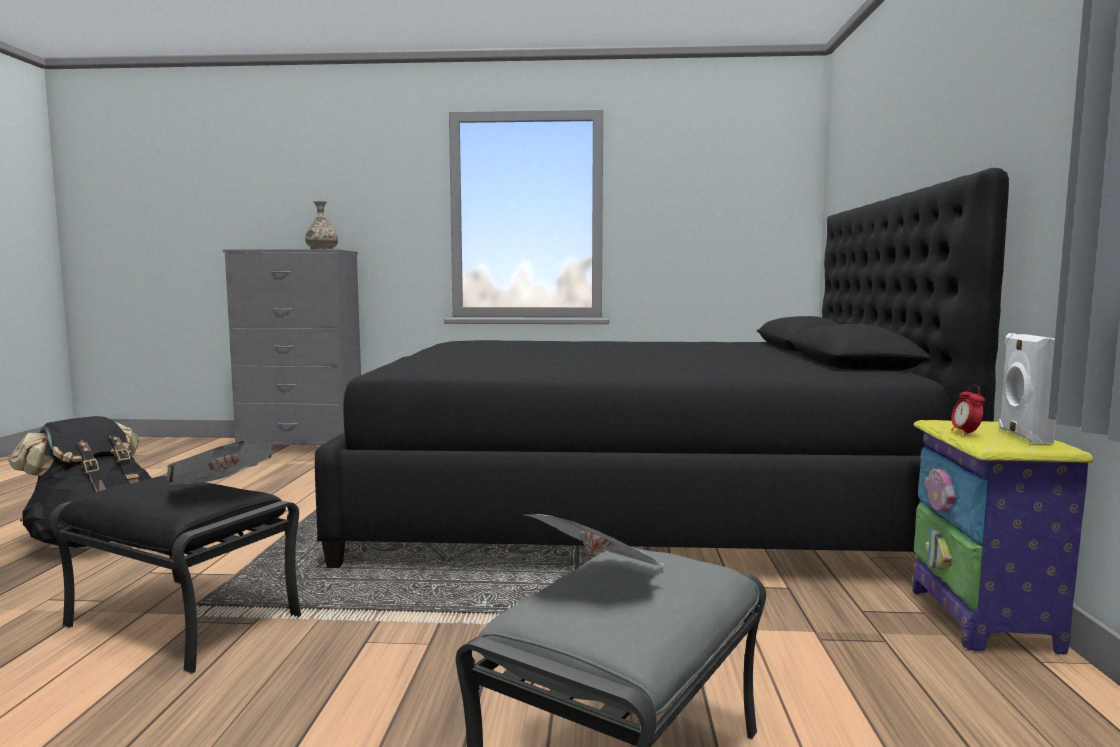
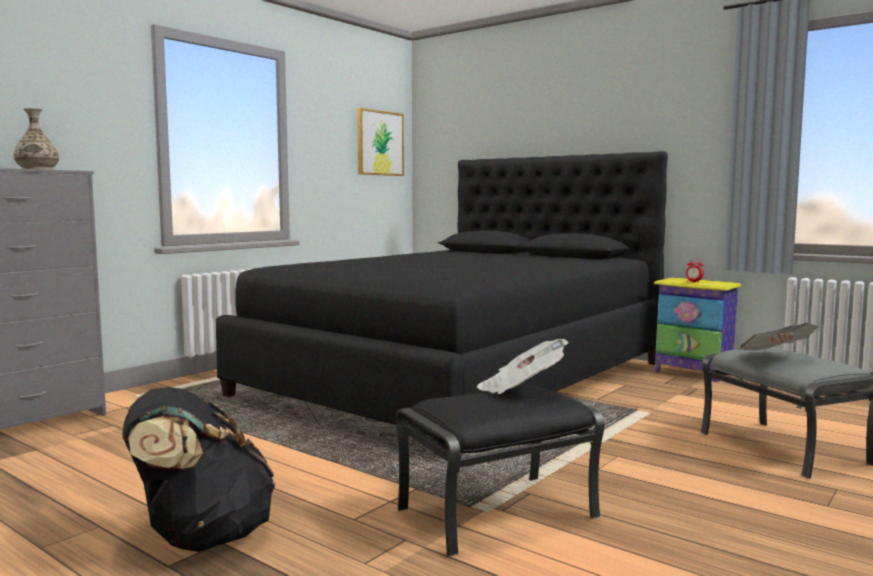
camera: 55 degrees left, 0 degrees up
white speaker [999,333,1056,444] -> none
none -> picture [357,108,404,176]

